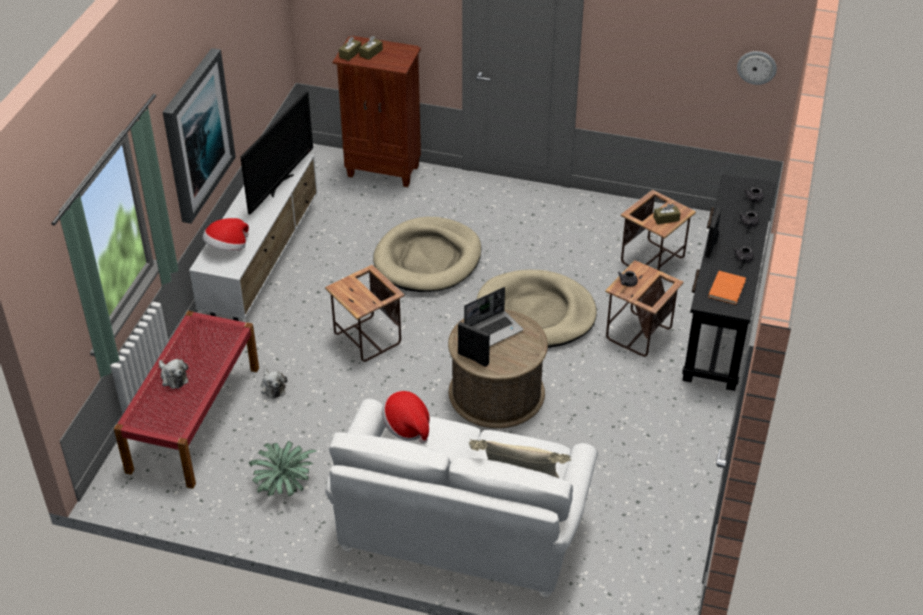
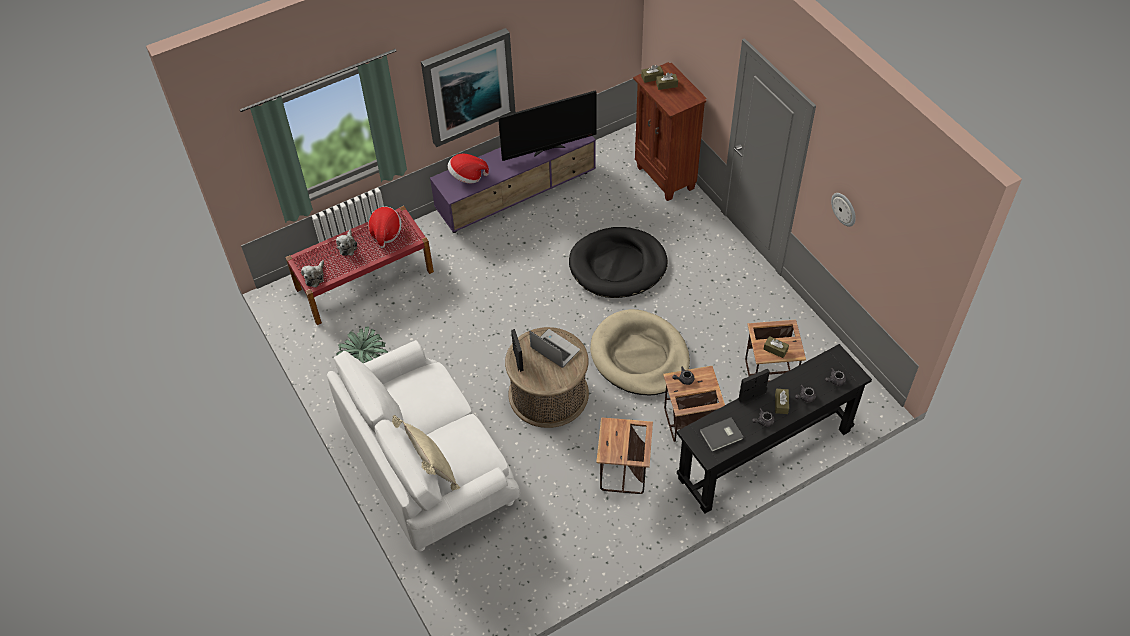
camera: 45 degrees right, 10 degrees up
white tv stand [189,154,318,321] -> purple tv stand [430,136,596,233]
plush toy [261,368,287,399] -> plush toy moved to [301,260,324,287]
side table [325,265,405,362] -> side table moved to [596,417,653,494]
beige dog bed [373,217,482,292] -> black dog bed [569,227,668,298]
hat [382,391,430,444] -> hat moved to [368,207,402,248]
laptop [464,287,523,346] -> laptop turned 150 degrees counterclockwise [529,329,580,368]
orange book [708,271,746,305] -> grey book [700,417,743,452]
wall clock [737,51,777,85] -> wall clock moved to [831,193,856,227]
none -> brown tissue box [775,389,789,414]

